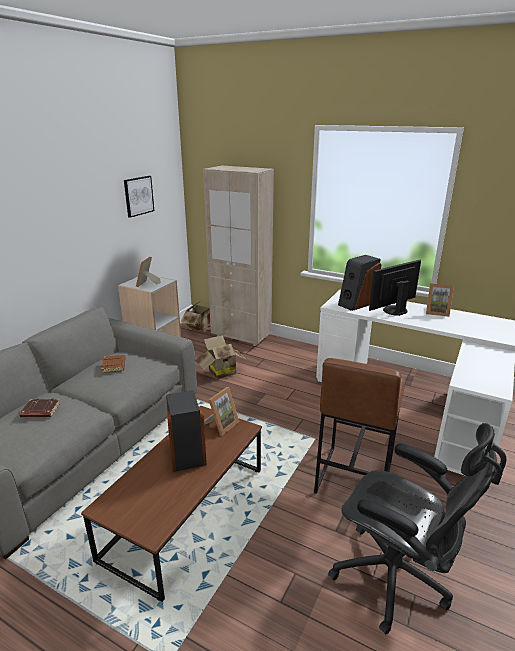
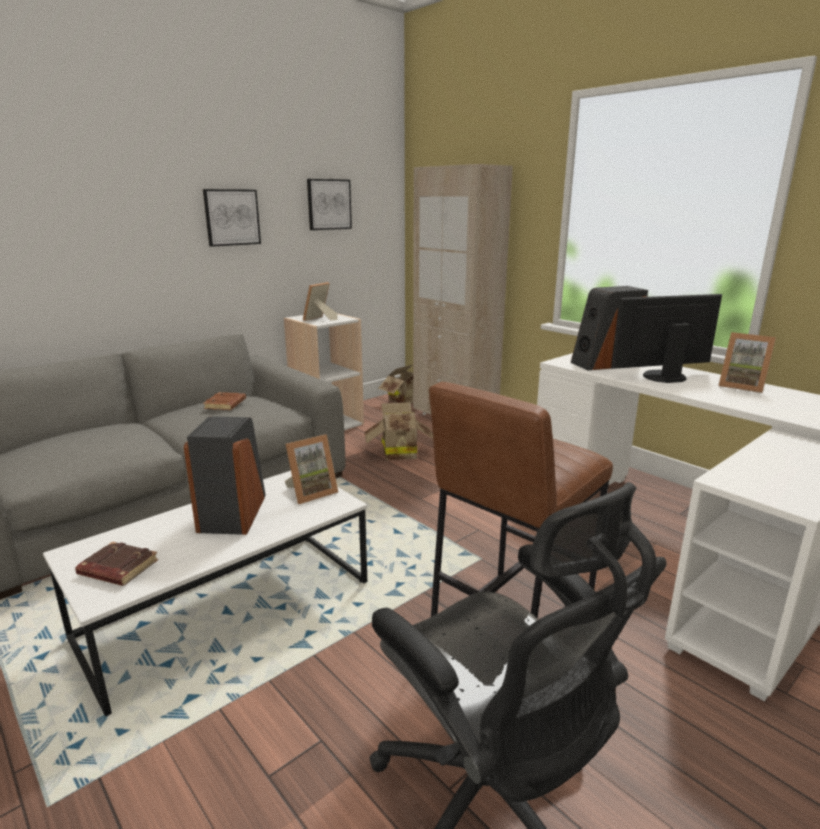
camera: 20 degrees right, 5 degrees down
brown book [19,399,60,418] -> brown book moved to [75,542,158,586]
brown coffee table [81,406,262,602] -> white coffee table [43,471,367,717]
none -> picture [203,189,261,247]

